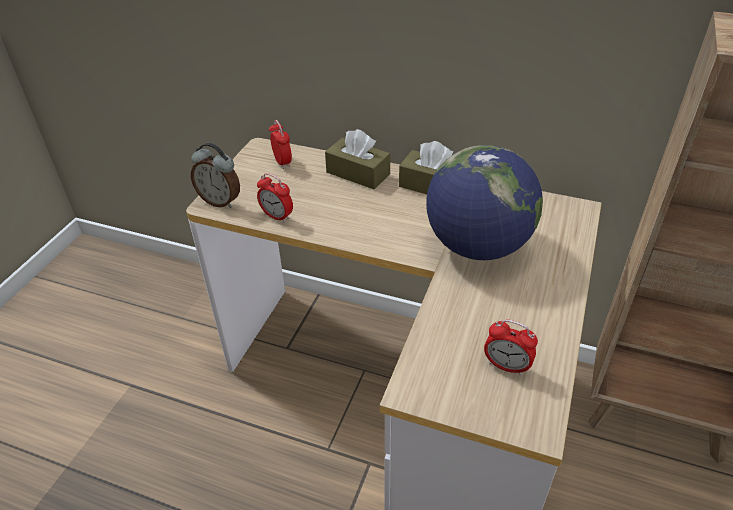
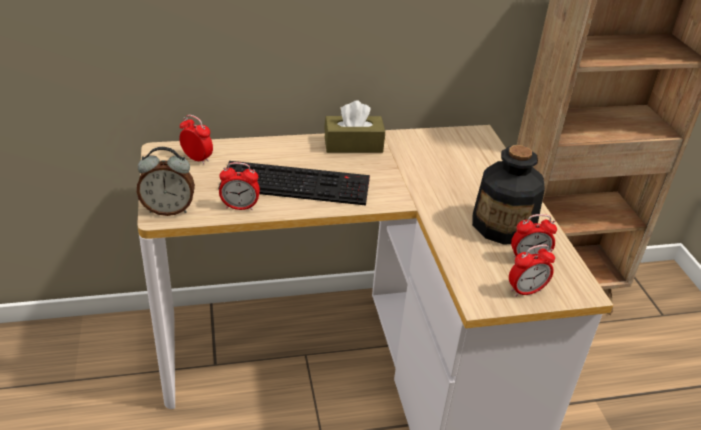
camera: 35 degrees left, 5 degrees down
brown tissue box [325,129,390,189] -> none
globe [426,145,543,260] -> none
none -> keyboard [218,161,370,205]
none -> bottle [472,145,545,245]
none -> alarm clock [509,244,555,297]

